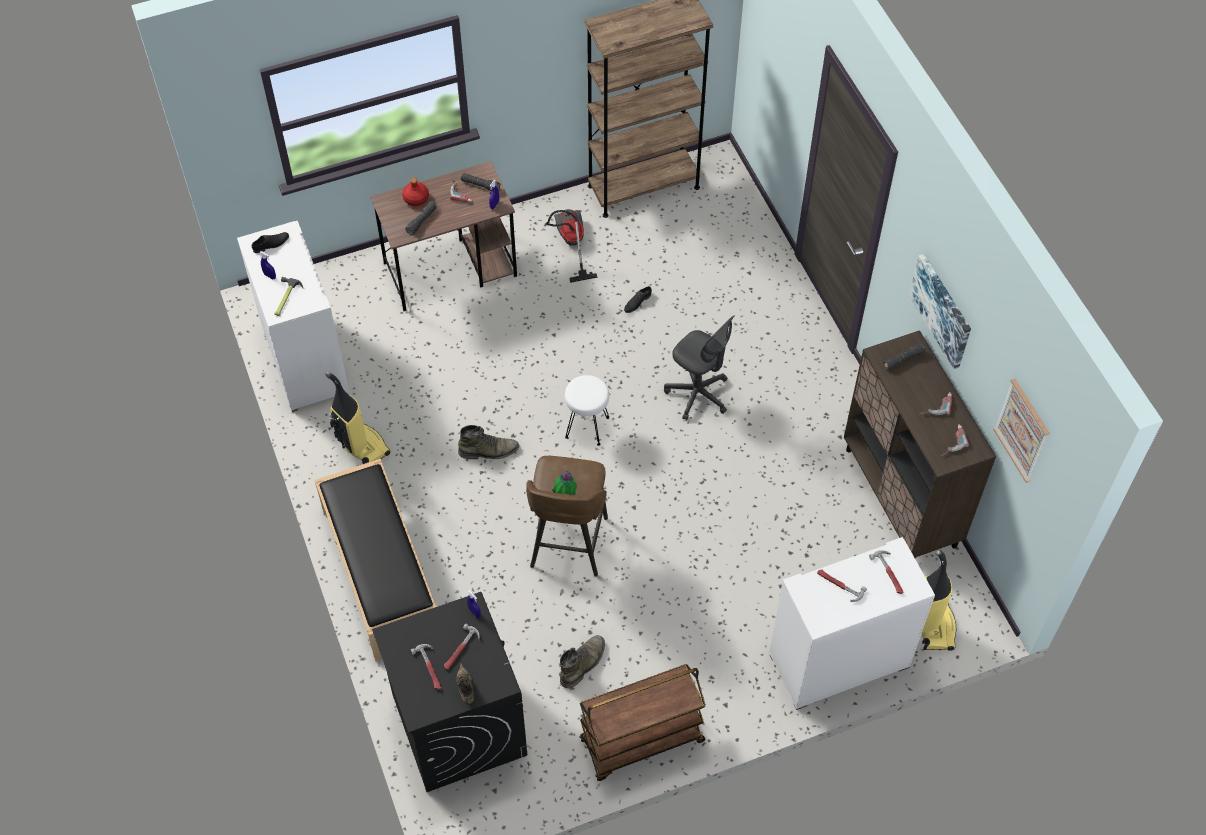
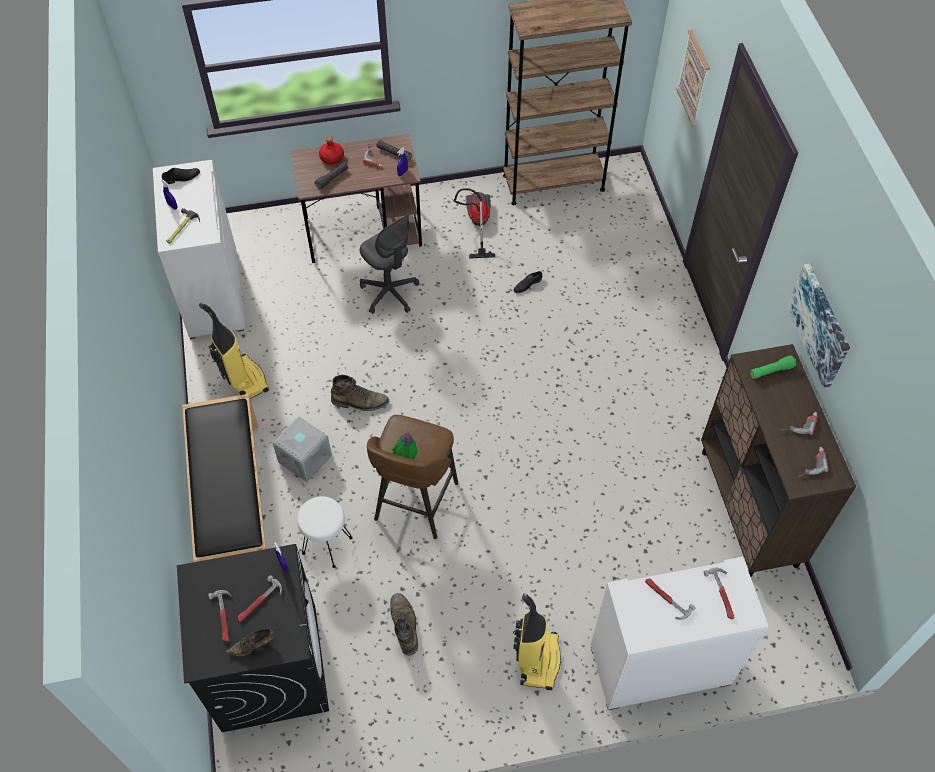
camera: 10 degrees right, 0 degrees up
brown shoe [456,663,474,704] -> brown shoe turned 105 degrees counterclockwise [225,628,275,656]
green boot [560,635,605,688] -> green boot turned 60 degrees counterclockwise [390,593,418,655]
white stool [565,375,609,446] -> white stool moved to [297,496,353,568]
brown cart [579,664,706,781] -> none
grey office chair [664,315,734,420] -> grey office chair moved to [360,214,419,314]
black flashlight [884,342,925,369] -> green flashlight [750,356,796,379]
vacuum cleaner [921,549,956,651] -> vacuum cleaner moved to [513,593,561,690]
picture [993,379,1050,483] -> picture moved to [676,30,710,127]
none -> grey storage box [273,416,332,482]

